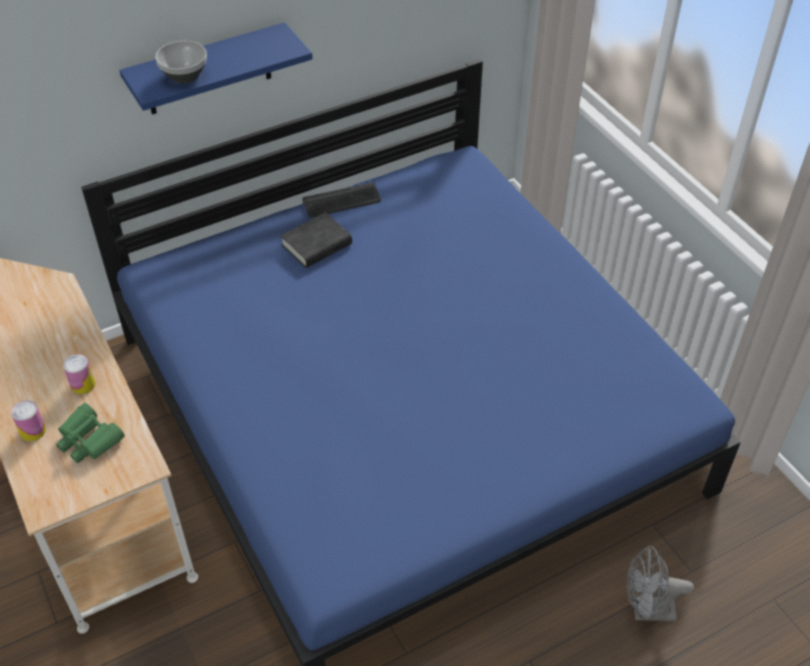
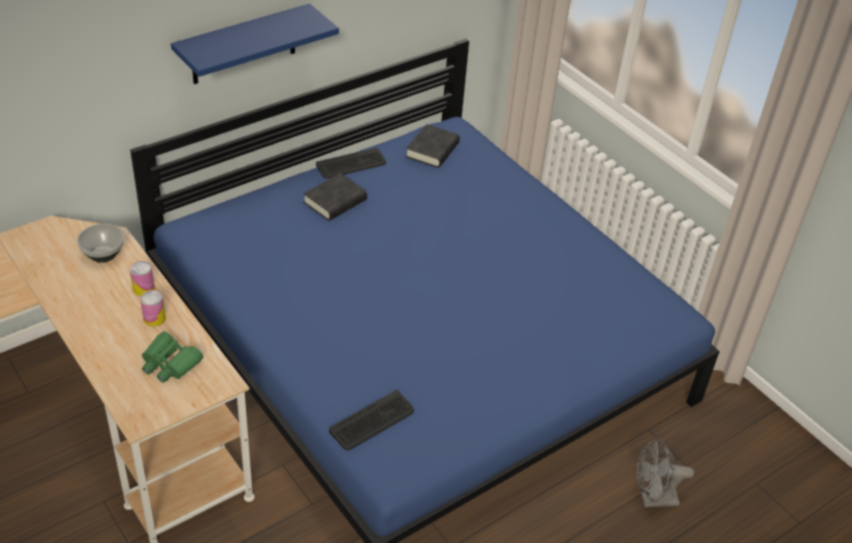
camera: 10 degrees left, 5 degrees down
can [11,400,46,441] -> can moved to [130,261,155,296]
bowl [155,41,207,83] -> bowl moved to [77,224,124,263]
none -> keyboard [329,390,414,450]
none -> black book [406,124,460,168]

